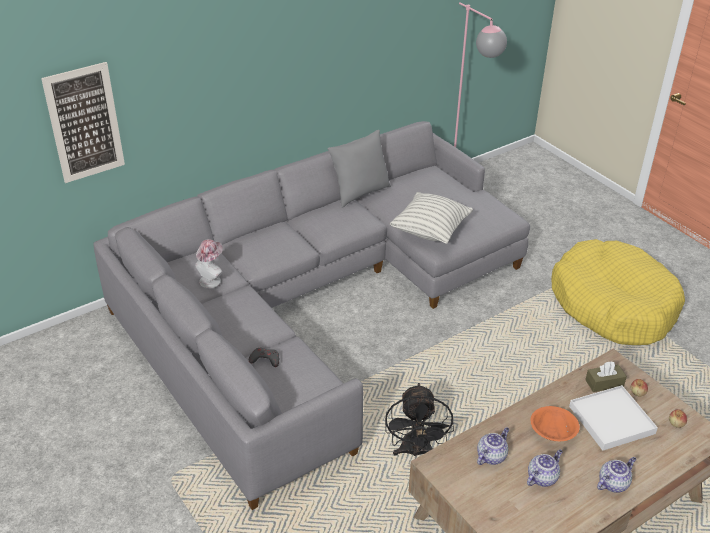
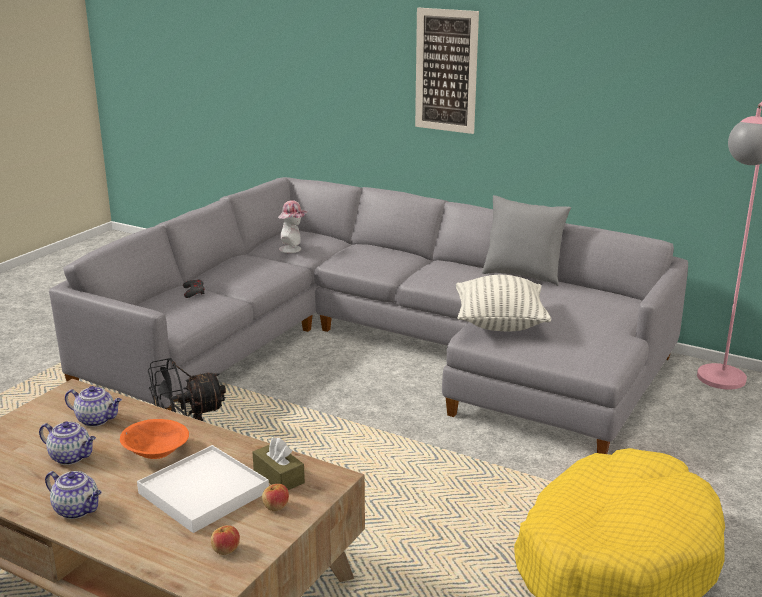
camera: 65 degrees right, 15 degrees down
picture [41,62,125,183] -> picture moved to [415,8,479,134]

